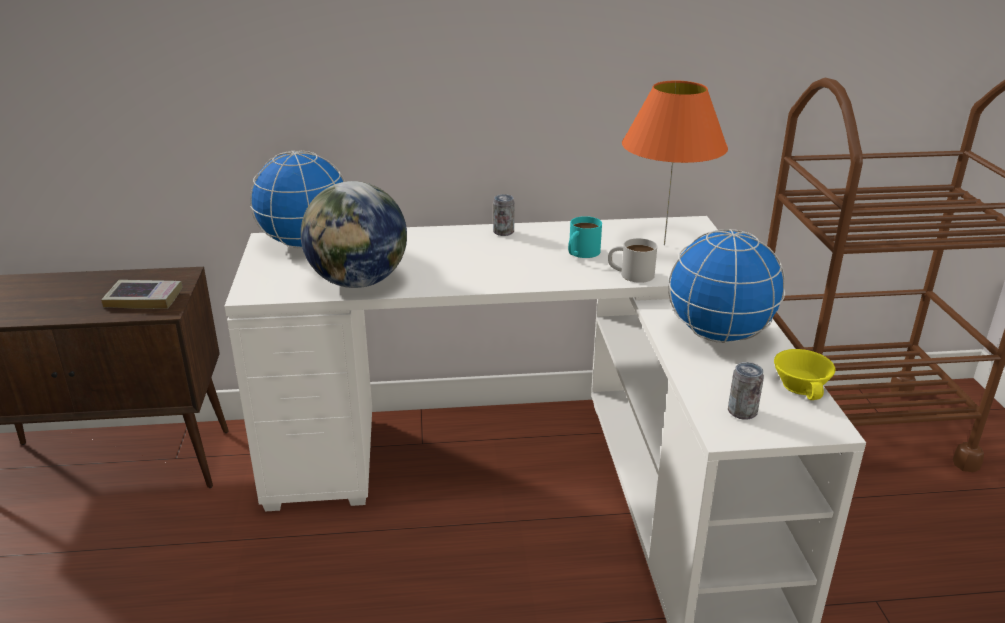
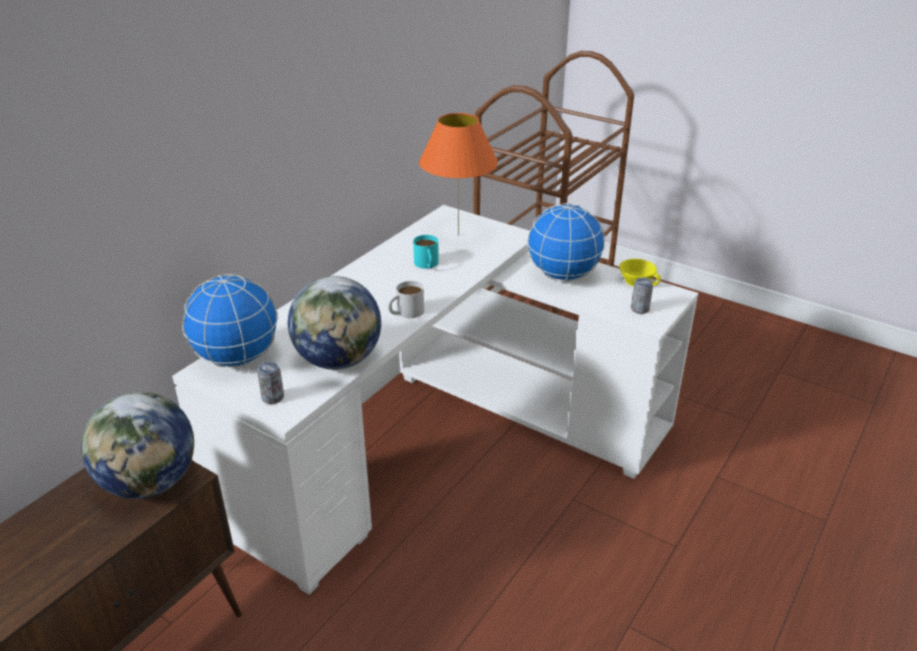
camera: 50 degrees left, 5 degrees up
book [101,280,183,309] -> globe [81,392,194,499]
can [493,194,514,236] -> can moved to [257,361,284,404]
white mug [608,238,657,283] -> white mug moved to [388,281,424,318]

